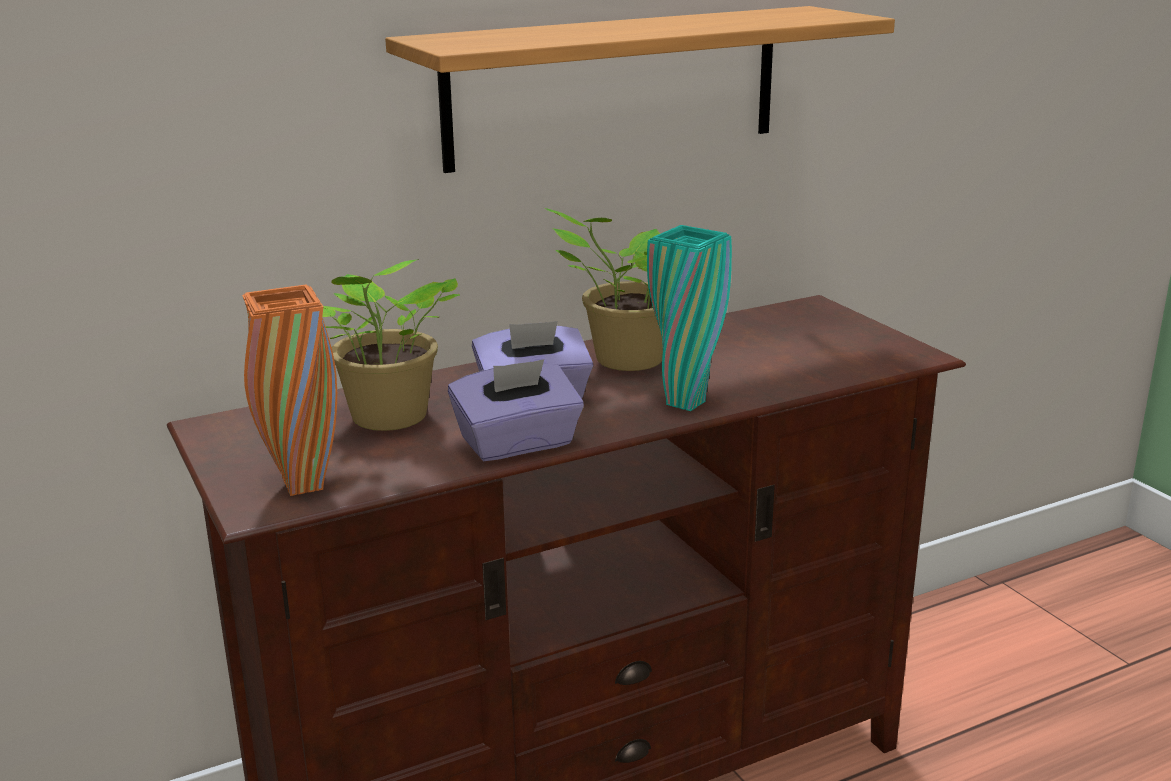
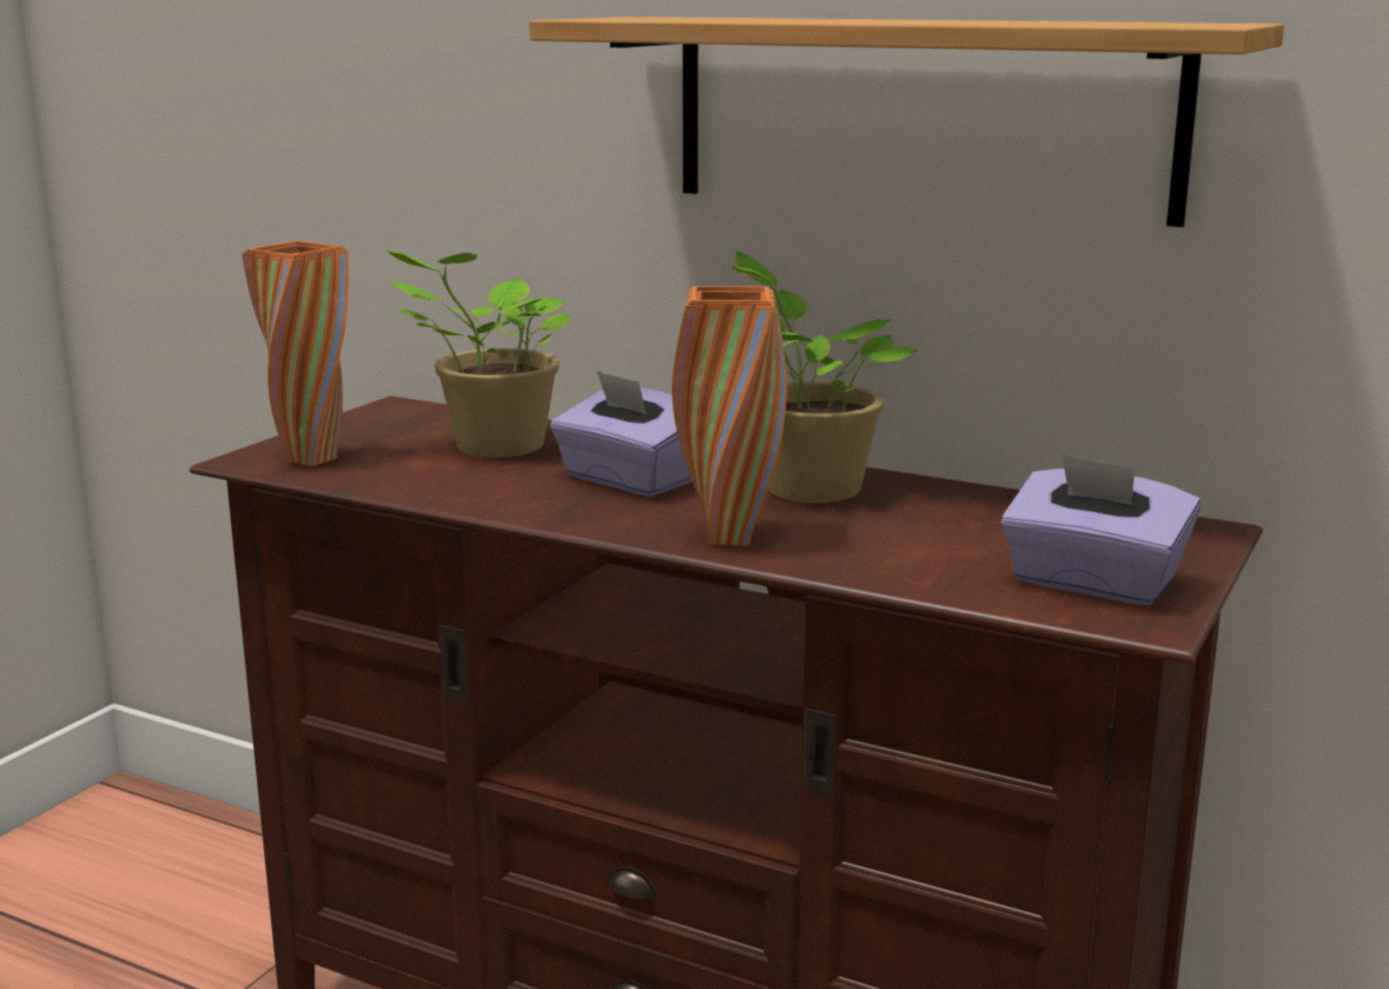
camera: 55 degrees right, 5 degrees down
purple tissue box [448,359,584,461] -> purple tissue box moved to [1001,454,1200,606]
turquoise vase [647,225,732,411] -> orange vase [672,286,787,546]

